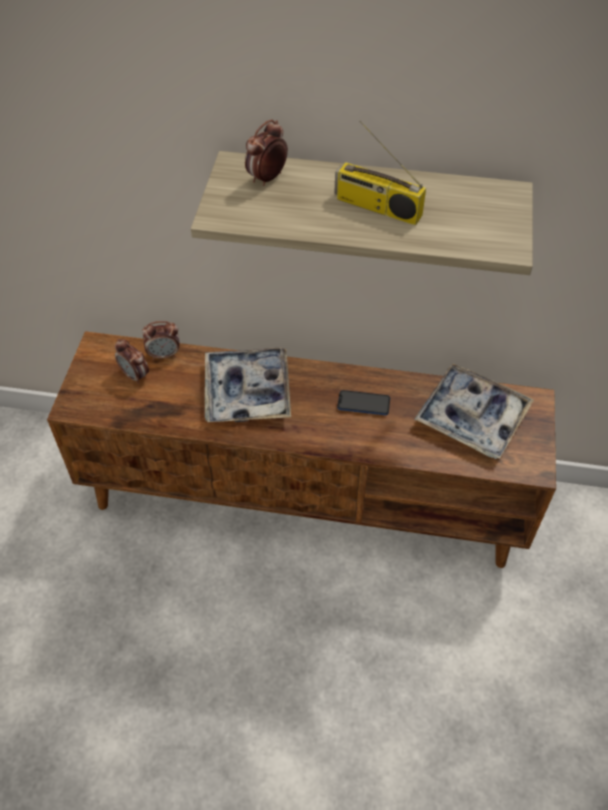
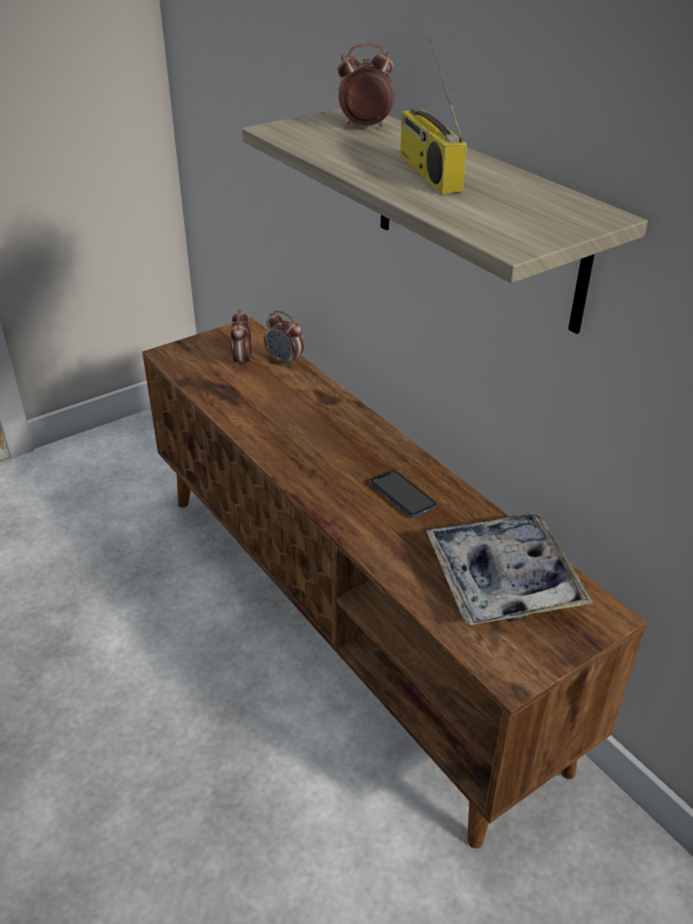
camera: 45 degrees right, 15 degrees down
tray [205,348,291,423] -> none

